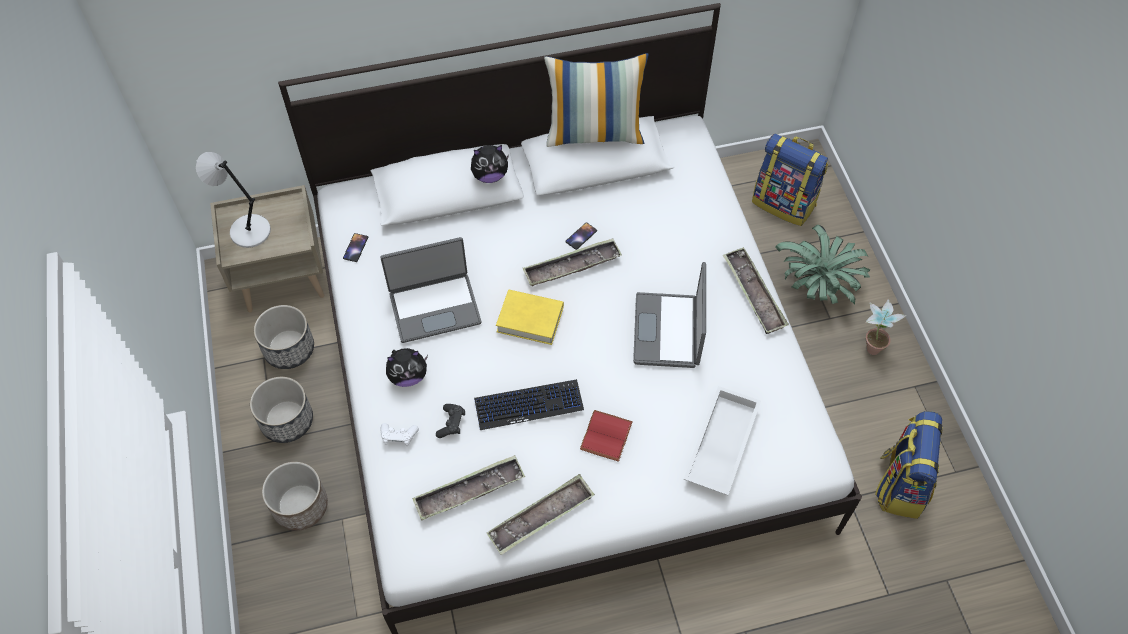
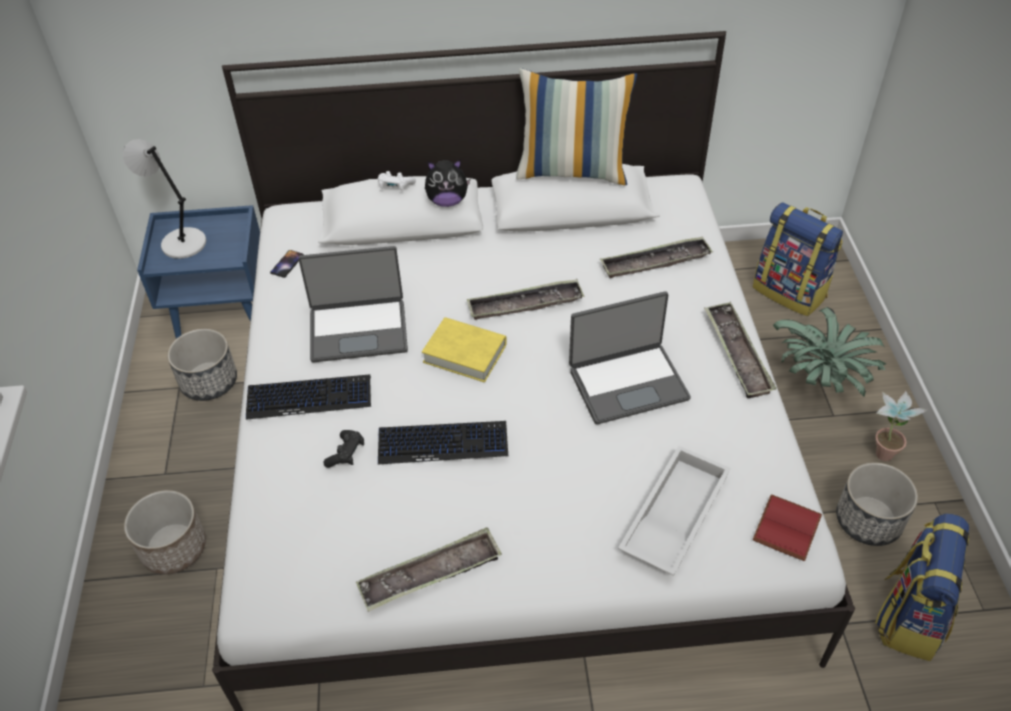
camera: 10 degrees right, 10 degrees down
beige nightstand [210,185,324,313] -> blue nightstand [137,205,260,339]
planter [250,377,313,443] -> planter moved to [836,462,918,546]
white game controller [381,423,419,447] -> white game controller moved to [378,171,416,192]
plush toy [386,348,428,387] -> keyboard [246,374,371,420]
tray [412,455,525,520] -> tray moved to [600,236,713,278]
phone [565,222,597,250] -> none
red book [580,410,633,462] -> red book moved to [753,494,822,561]
laptop [633,262,706,368] -> laptop turned 120 degrees counterclockwise [569,291,691,424]

